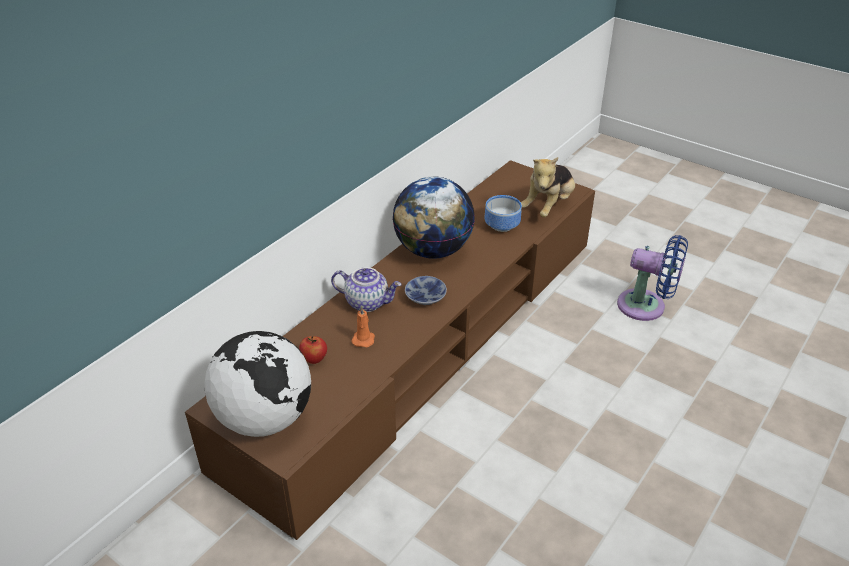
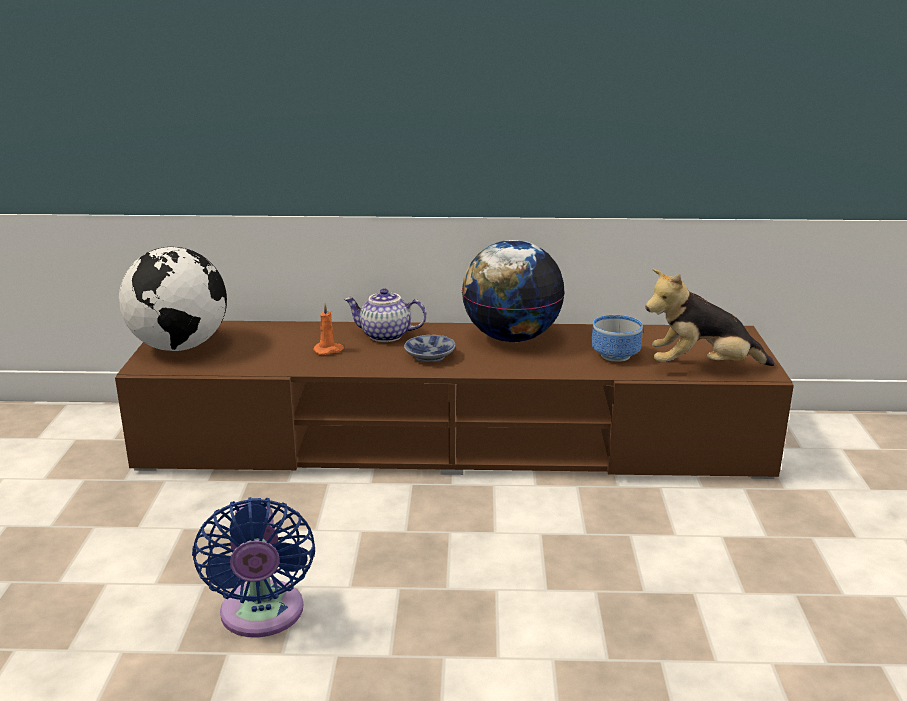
camera: 55 degrees right, 15 degrees down
apple [299,336,327,364] -> none
teapot [331,267,402,312] -> teapot turned 120 degrees clockwise [344,288,427,342]
blue fan [617,235,688,321] -> blue fan moved to [192,497,315,638]

